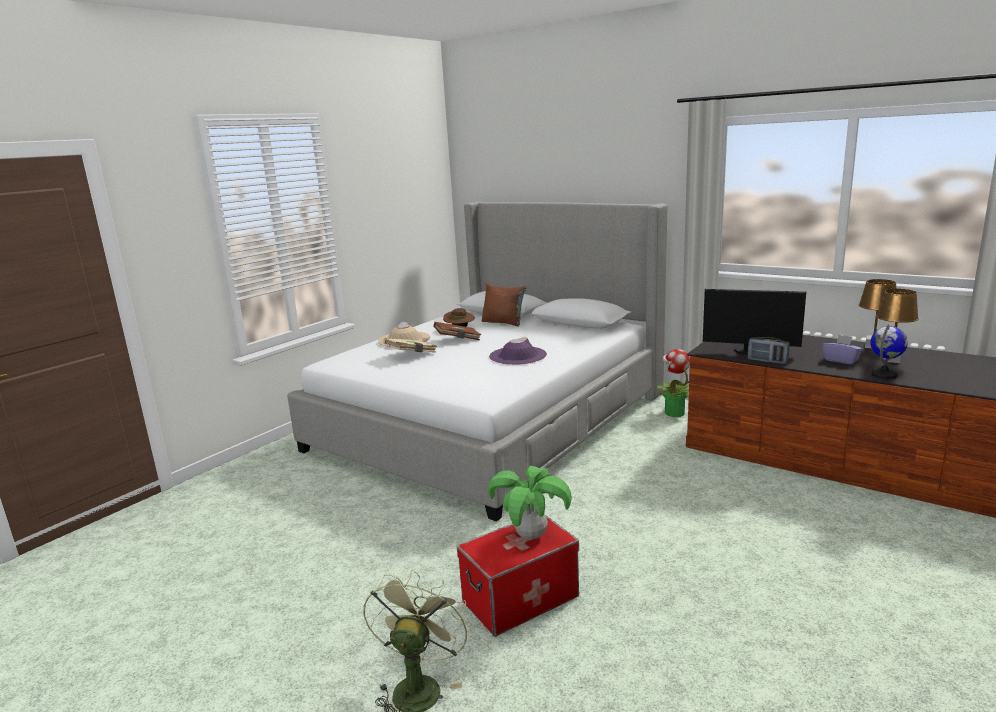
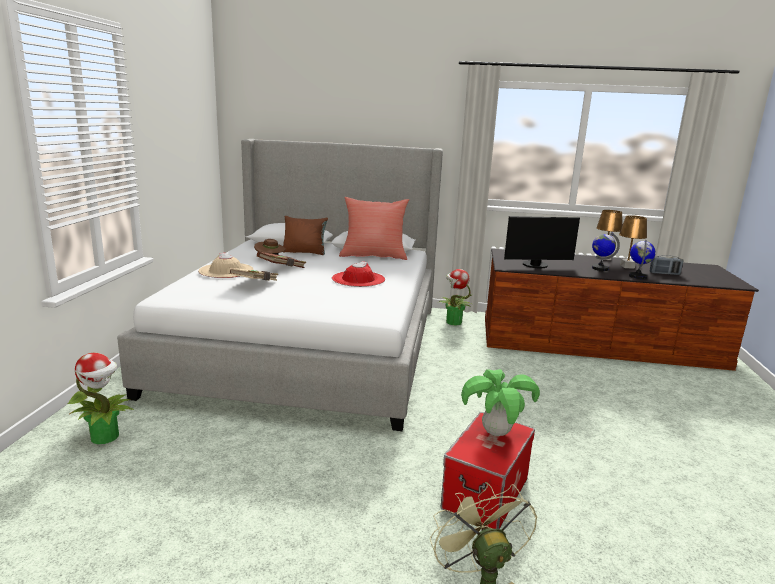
camera: 30 degrees left, 0 degrees up
purple hat [489,337,547,365] -> red hat [332,261,385,287]
radio [748,337,790,364] -> radio moved to [650,255,684,275]
purple tissue box [822,334,863,365] -> globe [592,232,620,271]
none -> potted plant [68,352,134,444]
none -> red pillow [339,197,409,260]

